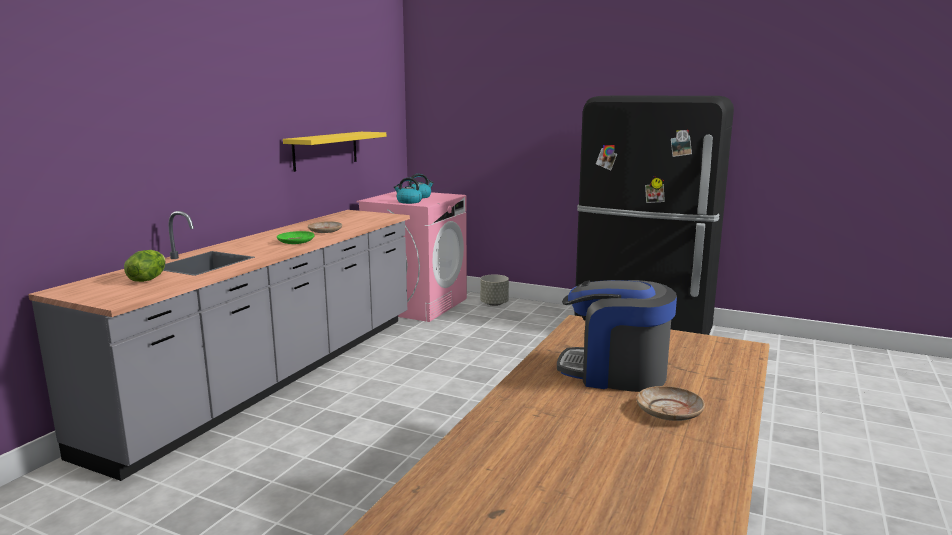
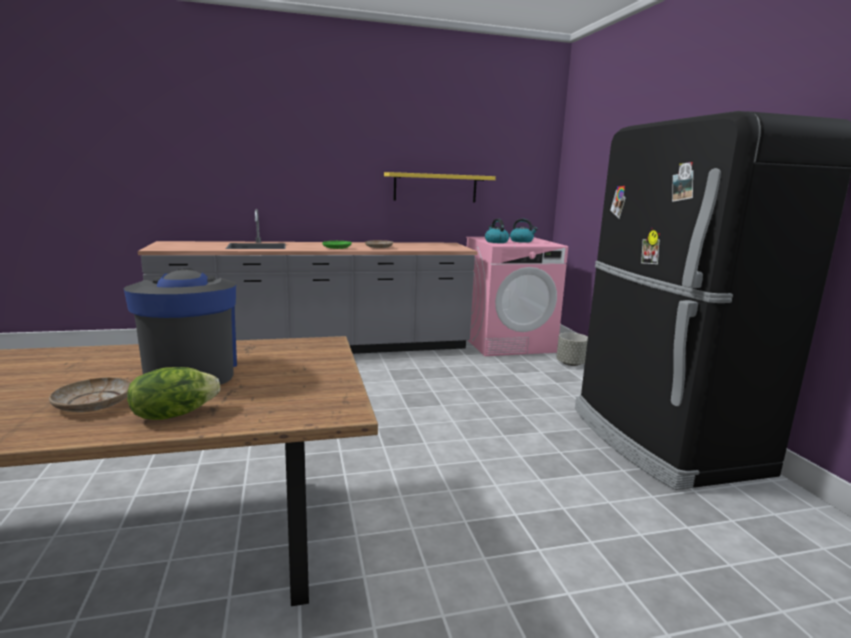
camera: 50 degrees right, 0 degrees up
lettuce [124,250,166,282] -> lettuce moved to [127,367,220,420]

